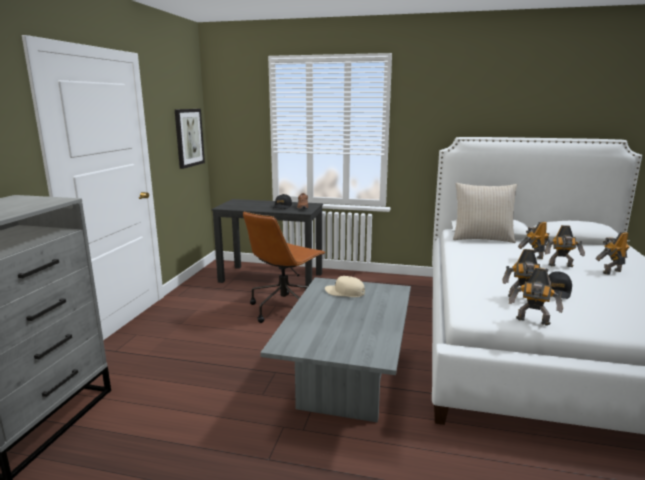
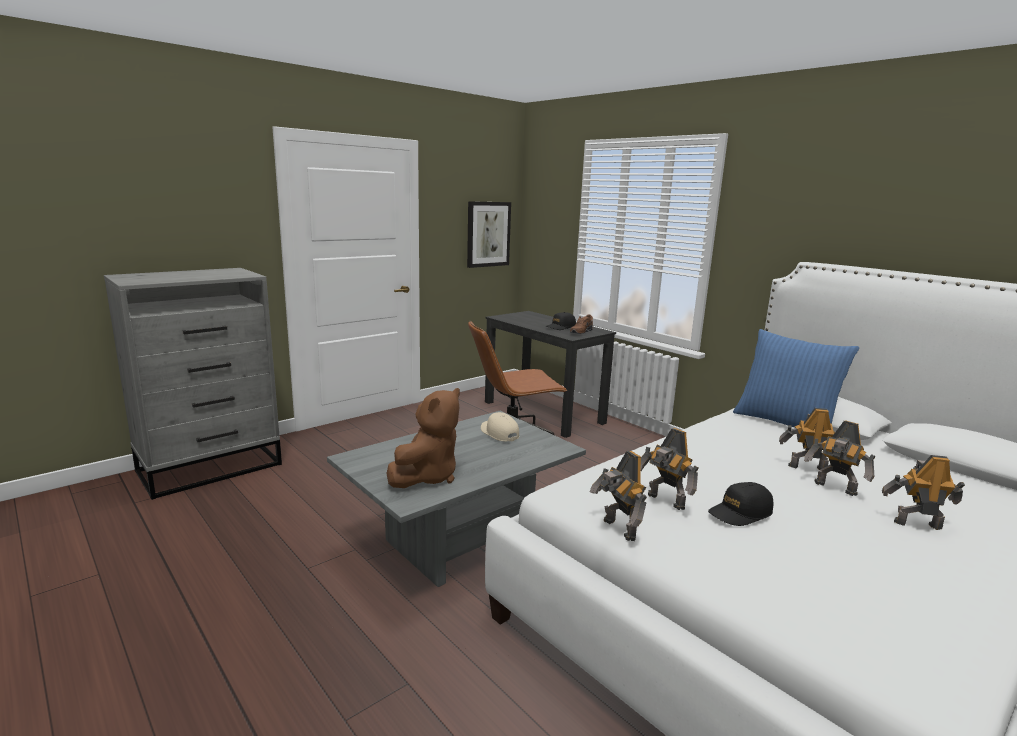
camera: 35 degrees right, 0 degrees up
beige pillow [453,183,517,243] -> blue pillow [733,329,859,427]
none -> brown plush toy [386,388,460,488]

